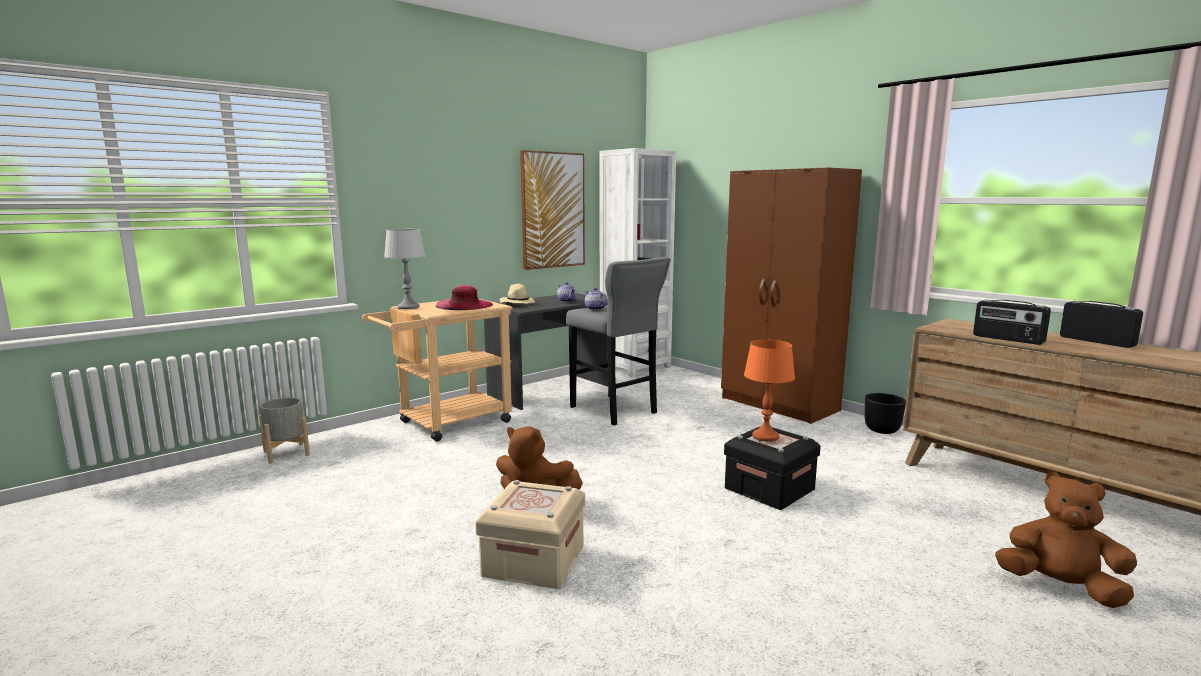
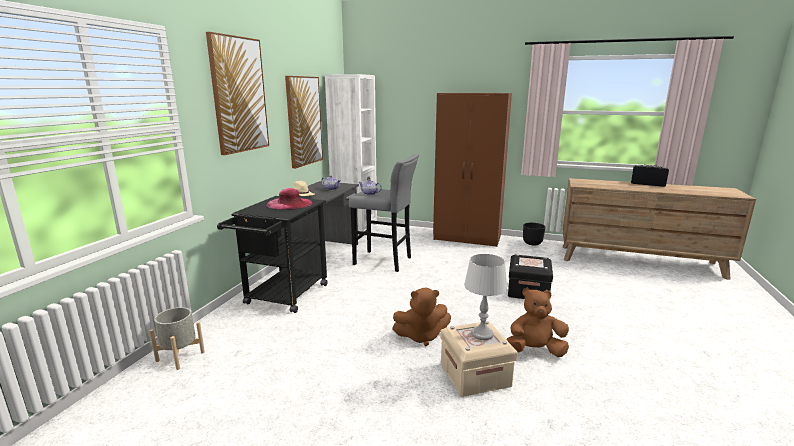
camera: 30 degrees left, 5 degrees up
beige cart [362,299,513,442] -> black cart [217,196,328,313]
grey table lamp [384,229,426,309] -> grey table lamp moved to [464,254,507,340]
orange table lamp [744,340,795,442] -> none
radio [973,300,1051,345] -> none
brown plush toy [995,473,1137,608] -> brown plush toy moved to [506,288,569,357]
none -> picture [206,32,269,155]

